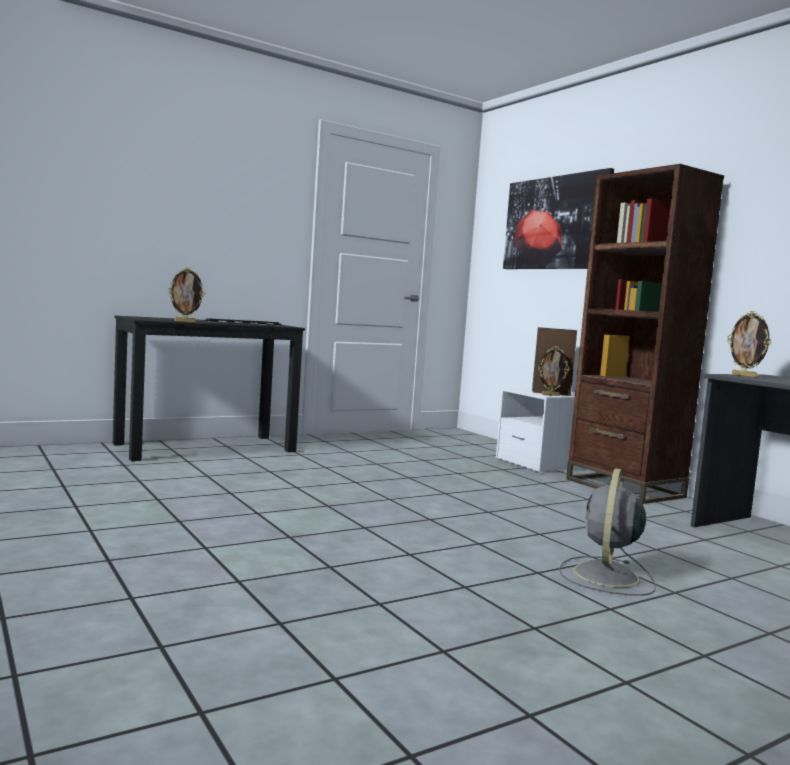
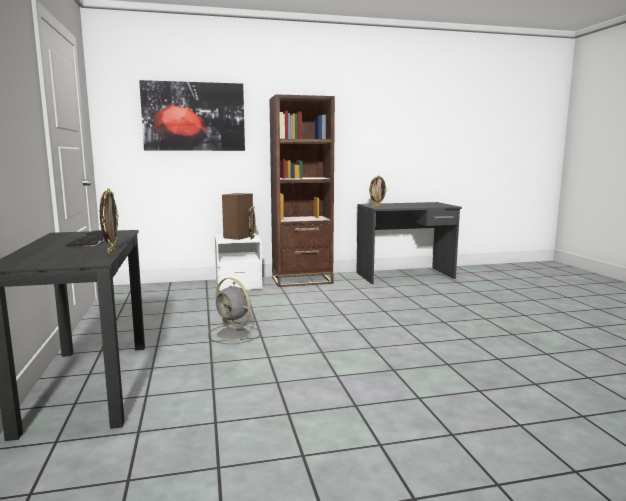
camera: 70 degrees left, 5 degrees up
grey fan [559,468,656,596] -> grey fan moved to [208,278,261,344]

